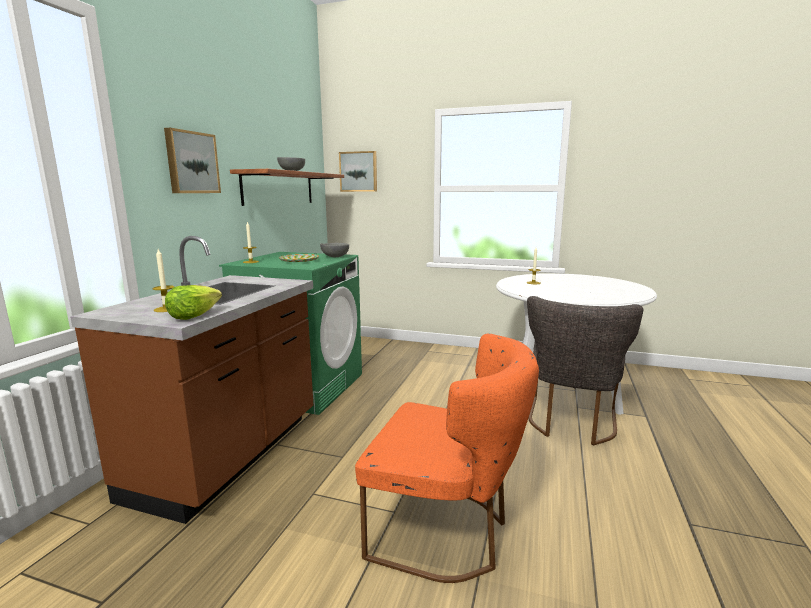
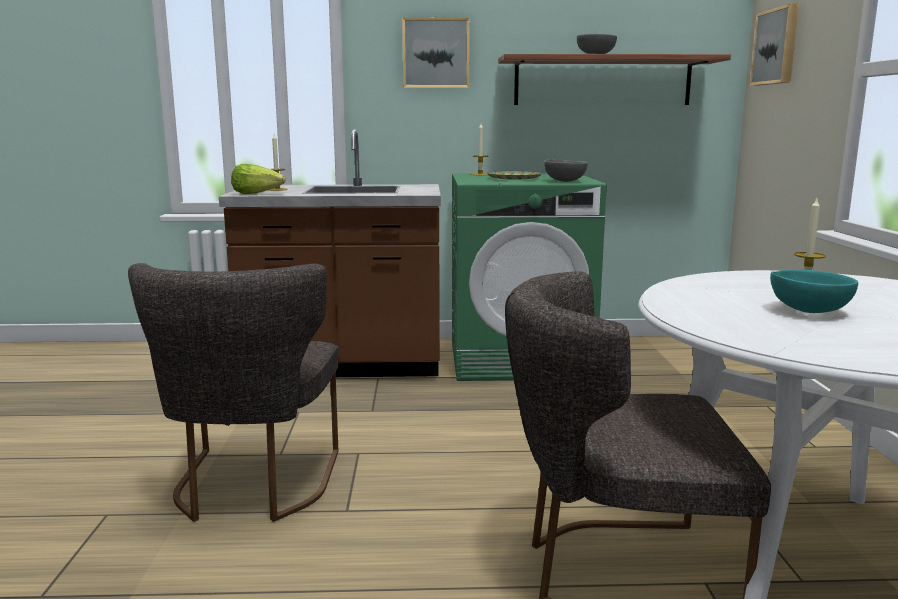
camera: 70 degrees right, 0 degrees up
orange chair [355,333,539,583] -> grey chair [128,263,338,522]
none -> turquoise bowl [770,270,858,313]

